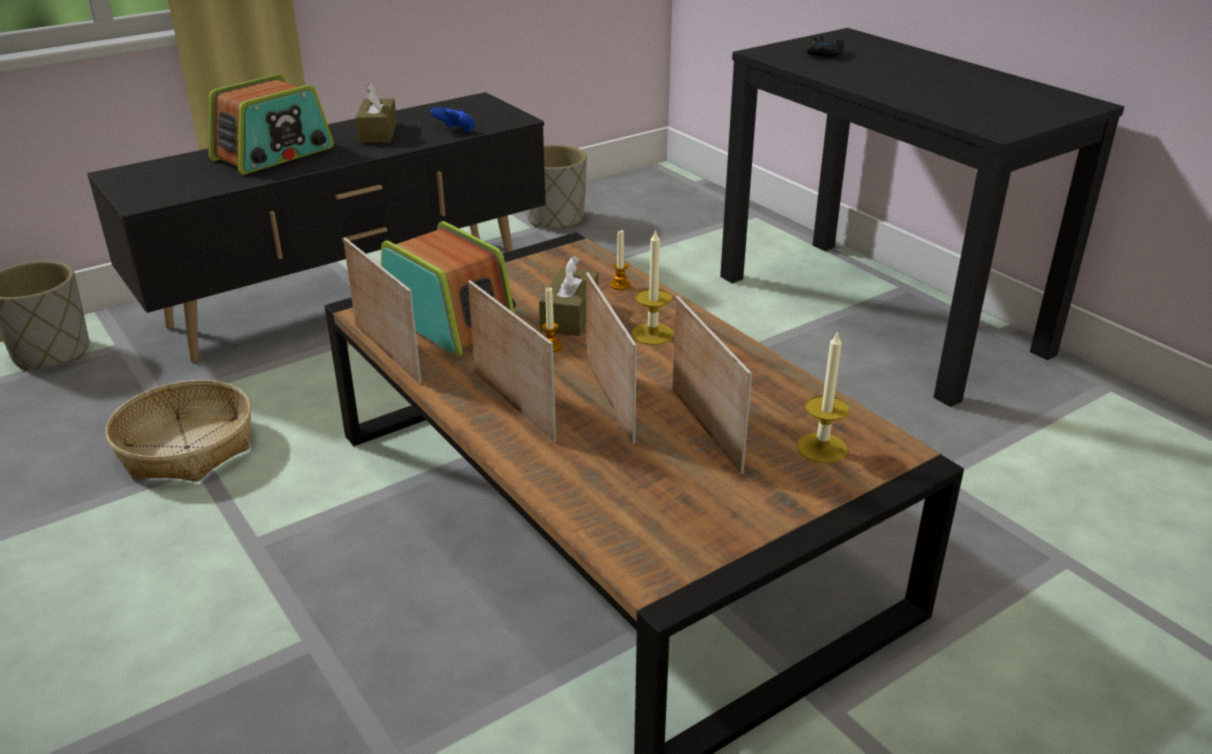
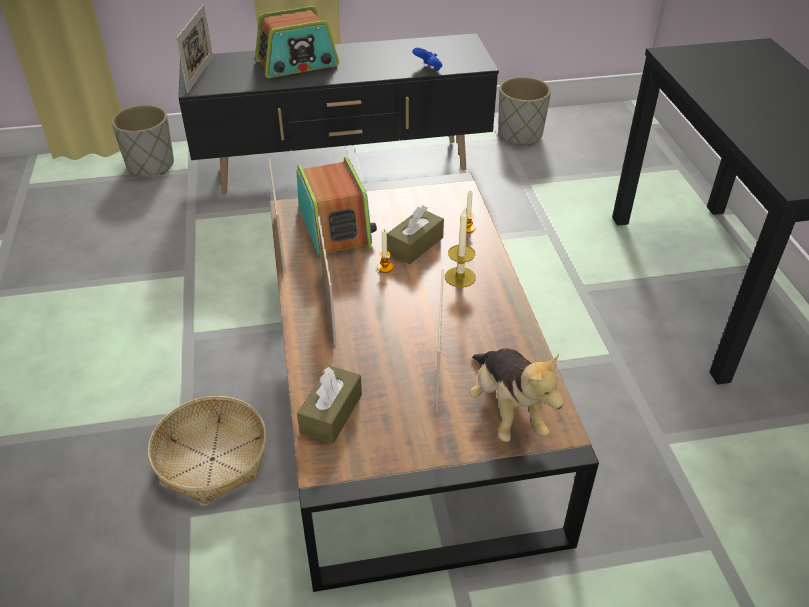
camera: 25 degrees right, 10 degrees up
basket [106,380,252,482] -> basket moved to [148,396,267,504]
brown tissue box [355,83,397,143] -> brown tissue box moved to [297,365,362,444]
picture frame [586,272,637,444] -> picture frame moved to [176,5,213,93]
candle [797,330,850,463] -> plush toy [470,349,563,442]
black game controller [806,36,844,57] -> none

